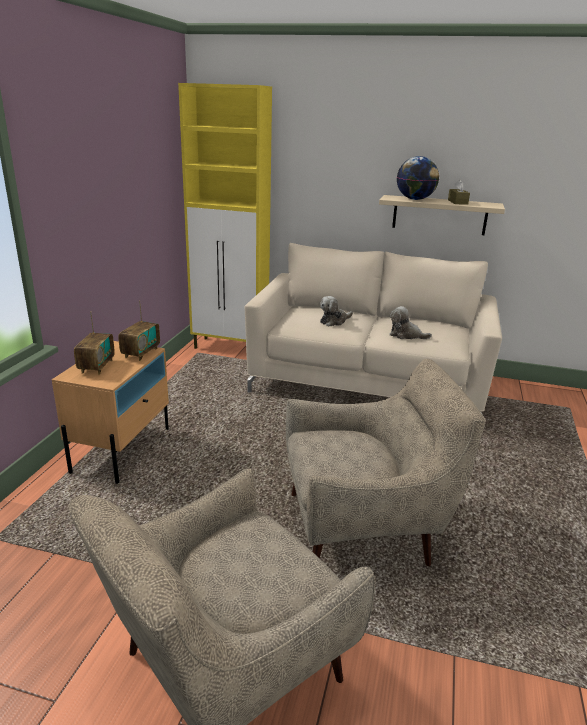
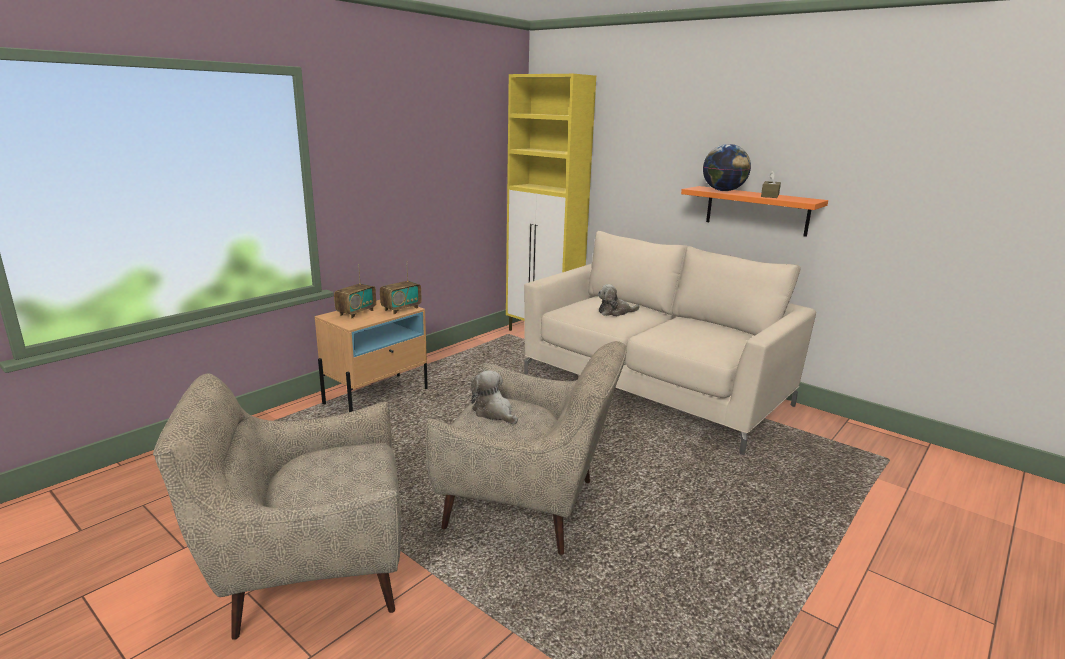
camera: 25 degrees right, 5 degrees down
beige shelf [379,195,505,235] -> orange shelf [681,186,828,237]
plush toy [389,306,432,339] -> plush toy moved to [471,370,518,424]

